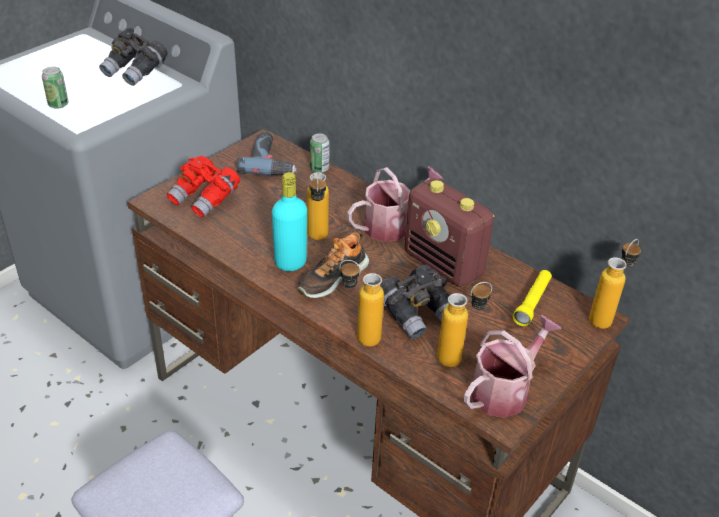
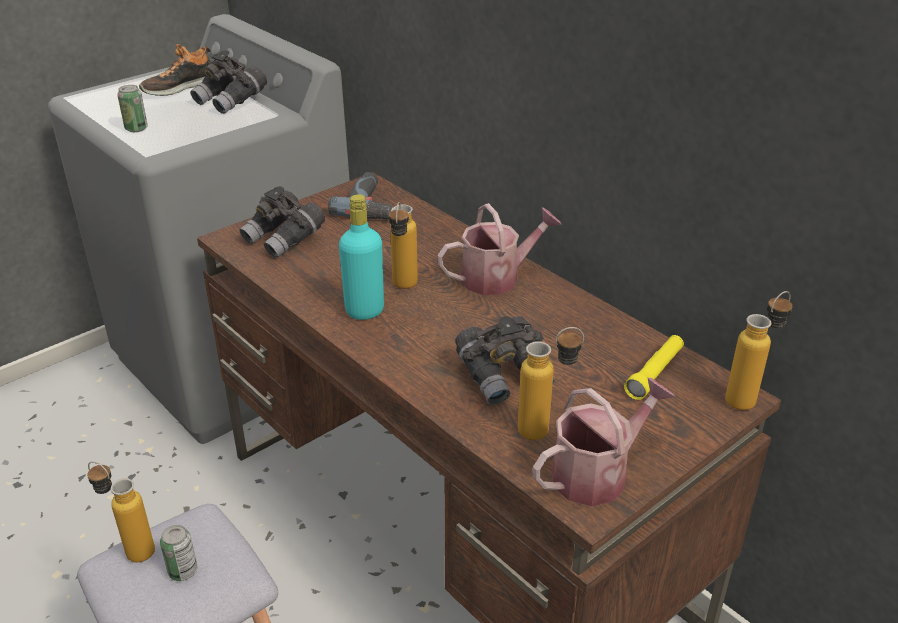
camera: 10 degrees right, 5 degrees down
red binoculars [166,156,240,218] -> grey binoculars [239,186,325,258]
shoe [298,232,369,298] -> shoe moved to [139,44,211,96]
can [310,133,330,173] -> can moved to [160,525,198,581]
bottle [340,260,384,347] -> bottle moved to [87,461,155,562]
radio [405,178,494,287] -> none

